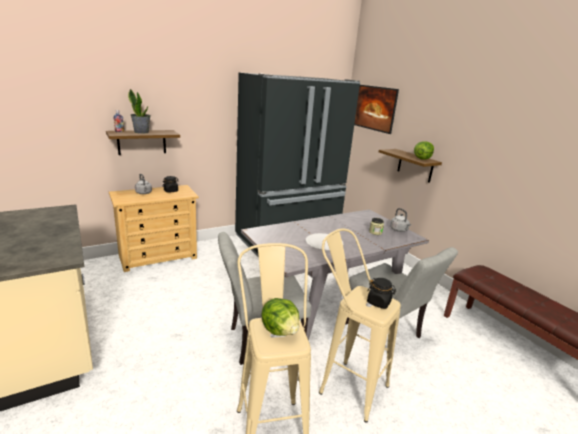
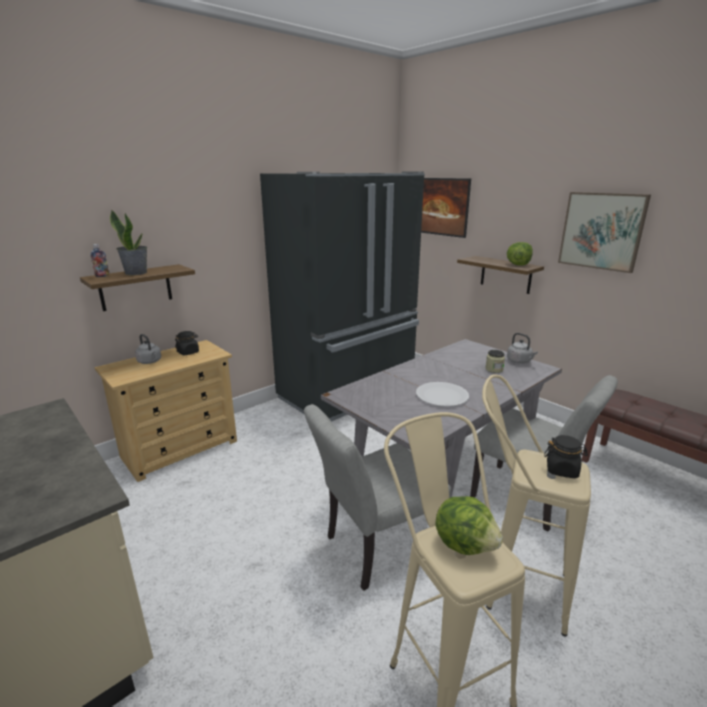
camera: 10 degrees left, 0 degrees up
none -> picture [558,192,651,273]

